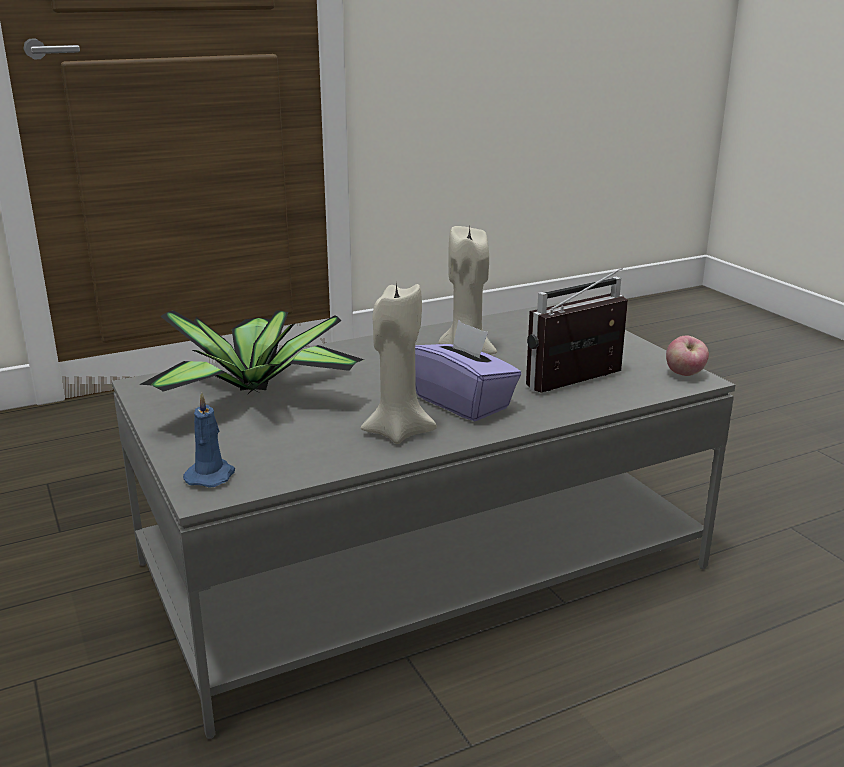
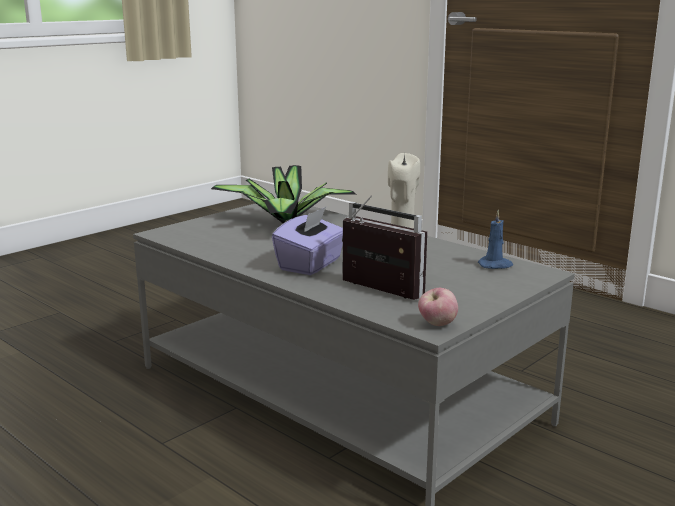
camera: 70 degrees right, 5 degrees down
blue candle [183,392,235,488] -> blue candle moved to [478,210,513,269]
beige candle [361,282,437,444] -> none

